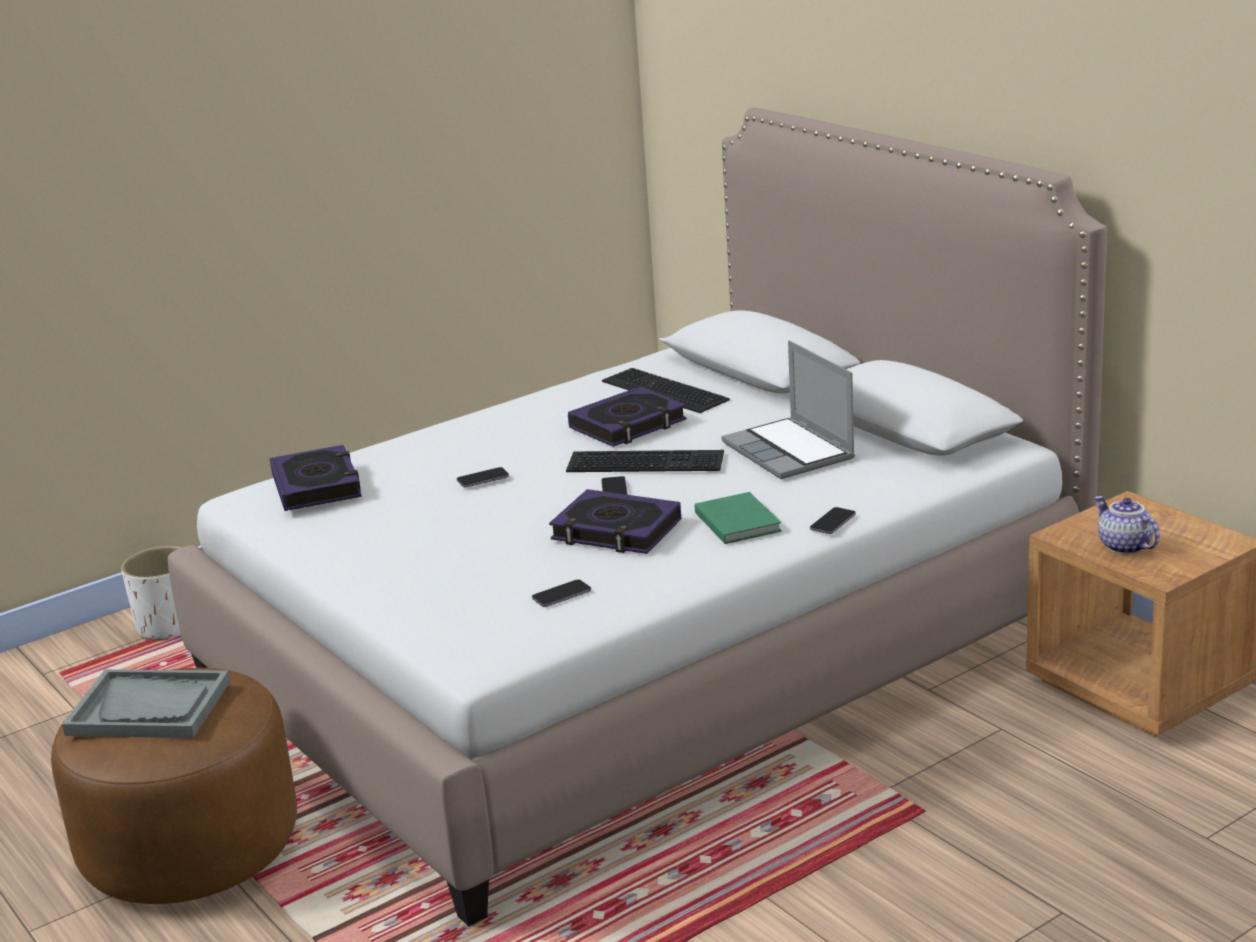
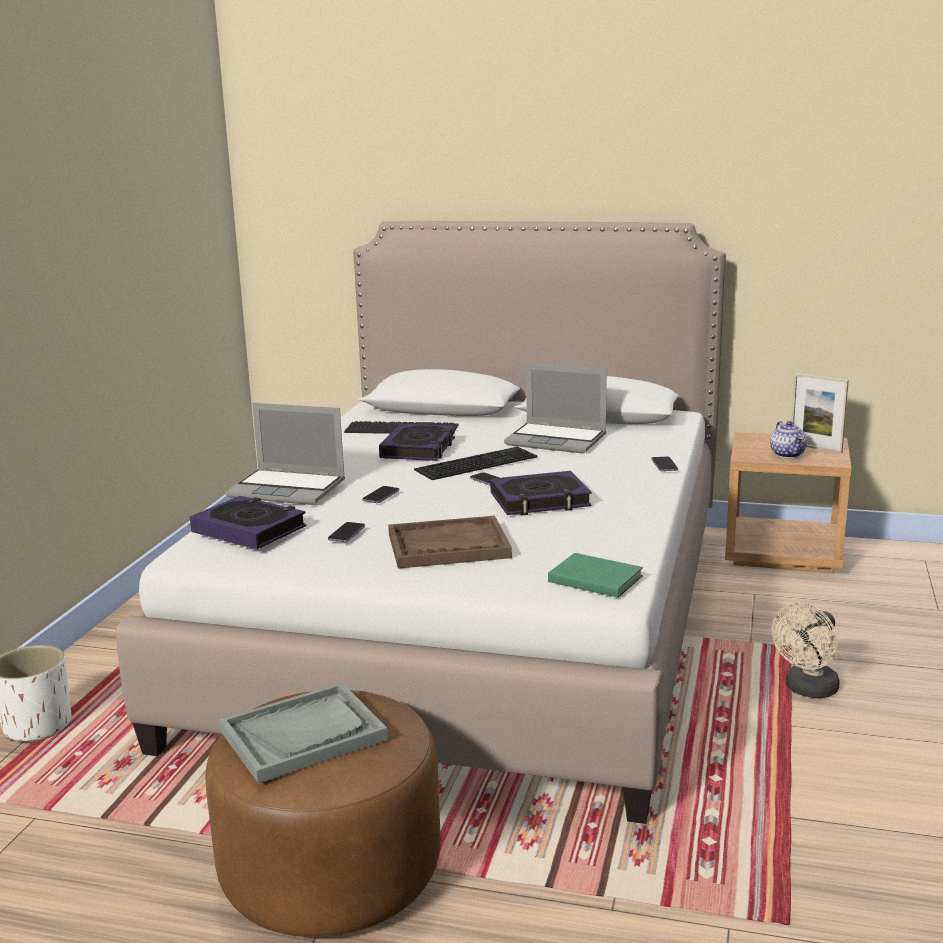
camera: 40 degrees left, 5 degrees down
phone [532,579,591,607] -> phone moved to [328,522,365,542]
green book [695,492,781,544] -> green book moved to [548,553,643,598]
teapot [1095,496,1160,554] -> teapot turned 120 degrees counterclockwise [770,421,807,458]
none -> laptop [225,403,345,505]
none -> brown tray [388,516,512,569]
none -> beige fan [772,602,840,698]
none -> picture frame [791,373,849,453]

